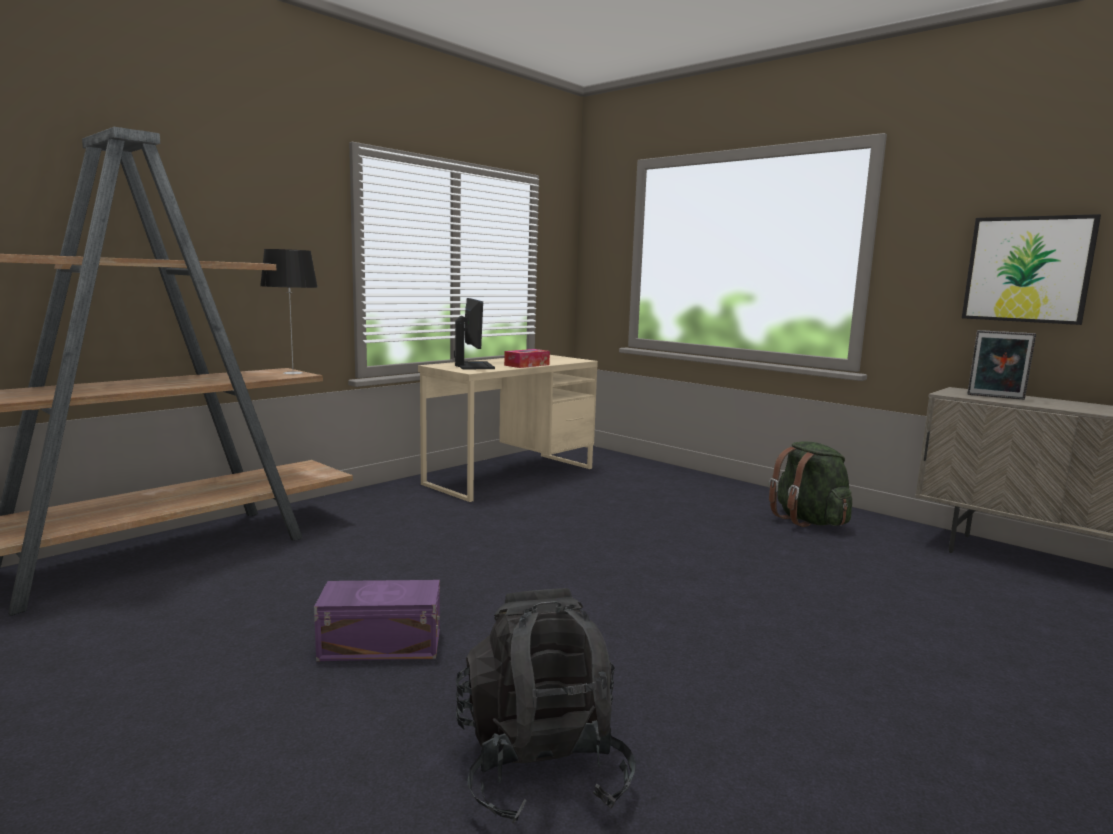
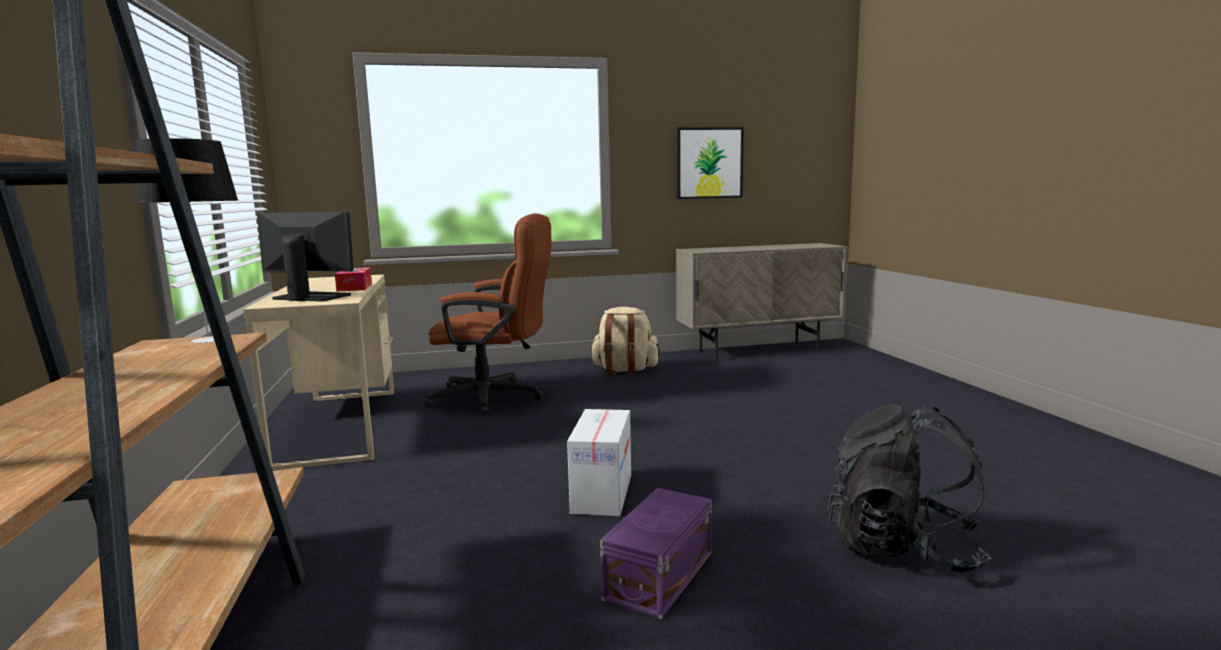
camera: 55 degrees left, 0 degrees up
green backpack [769,441,852,527] -> beige backpack [590,307,660,375]
picture frame [968,330,1036,400] -> none
none -> brown office chair [423,213,551,415]
none -> cardboard box [567,409,631,516]

